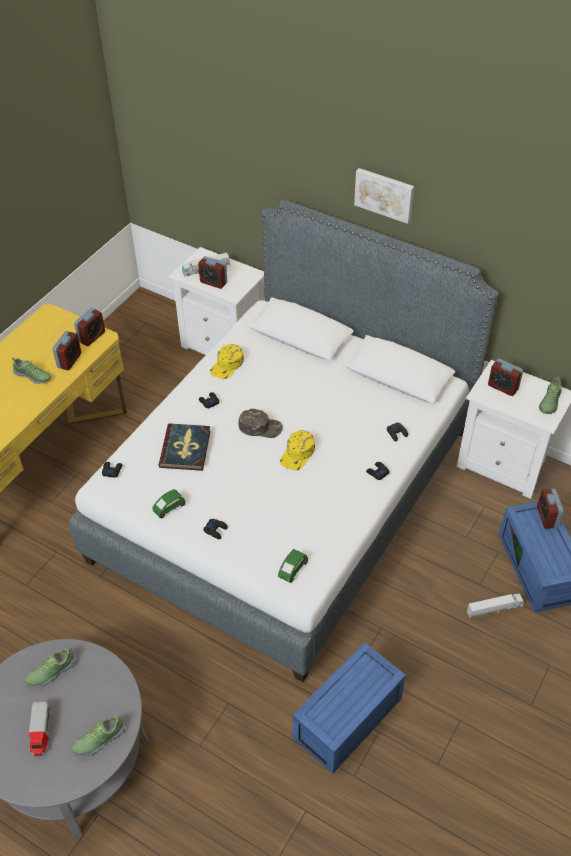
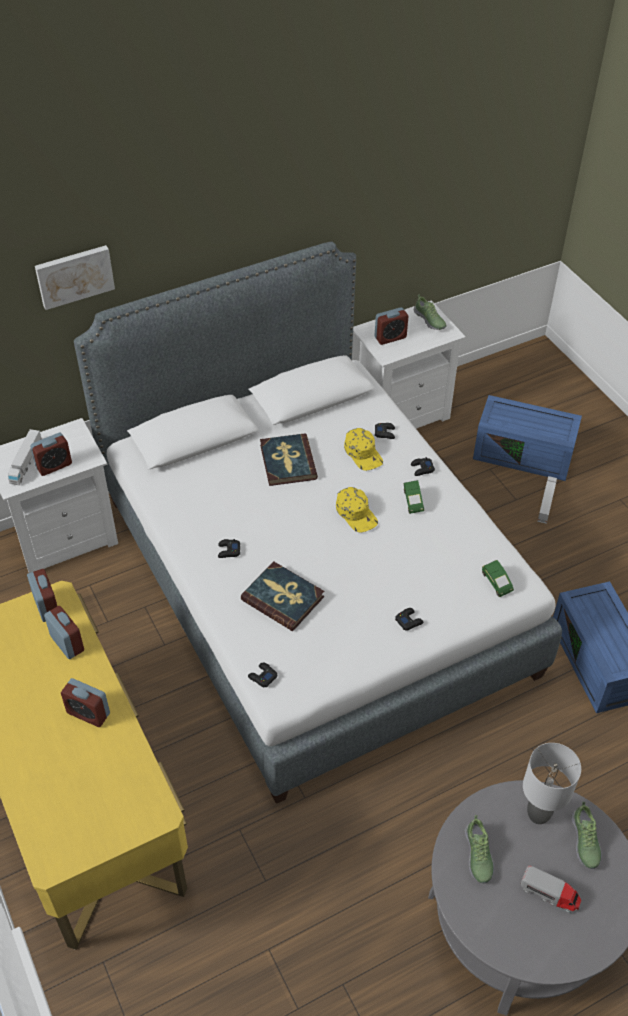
camera: 60 degrees left, 0 degrees up
shoe [12,358,51,384] -> none
green toy car [153,489,186,518] -> green toy car moved to [404,480,424,514]
yellow cap [210,344,244,379] -> yellow cap moved to [344,428,383,471]
green cap [238,409,283,438] -> none
picture [354,168,414,224] -> picture moved to [35,245,115,310]
alarm clock [537,488,563,529] -> alarm clock moved to [61,678,110,727]
none -> book [260,433,318,486]
none -> grey table lamp [523,743,581,824]

